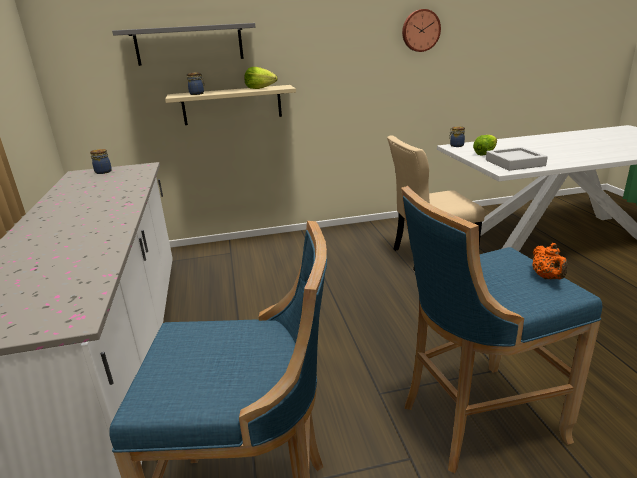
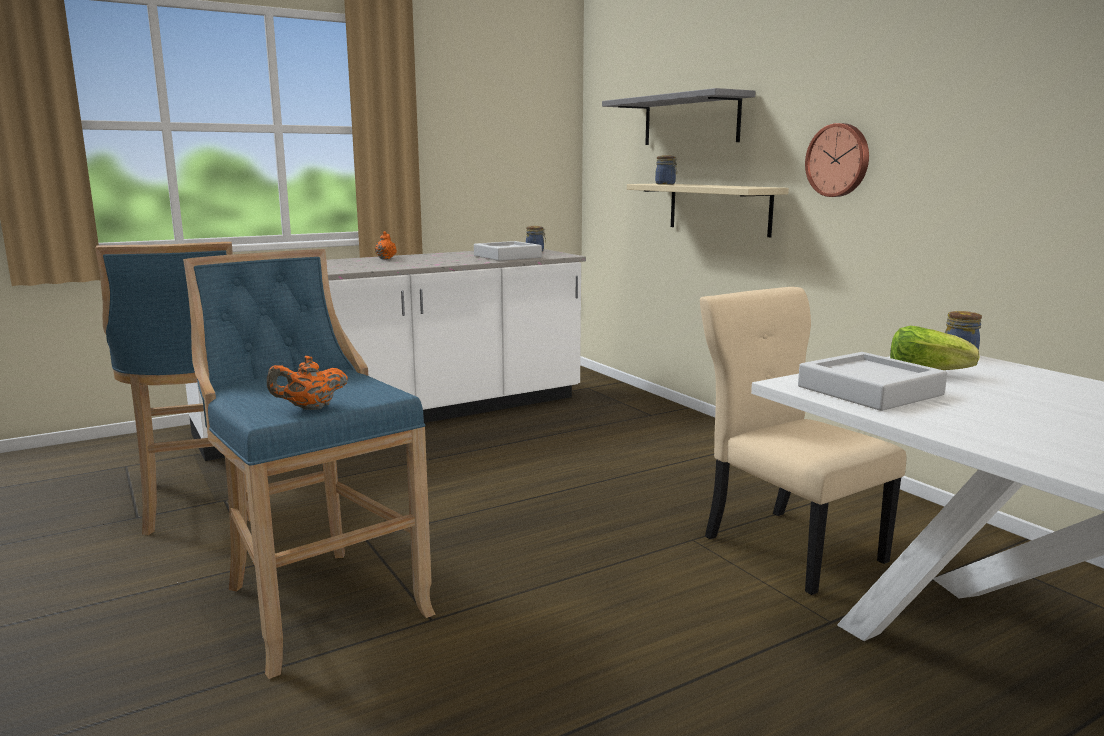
camera: 70 degrees right, 10 degrees down
lettuce [244,67,277,89] -> none
wall clock [402,9,441,52] -> wall clock moved to [805,123,869,197]
none -> orange teapot [375,231,397,259]
none -> grey tray [474,241,542,261]

